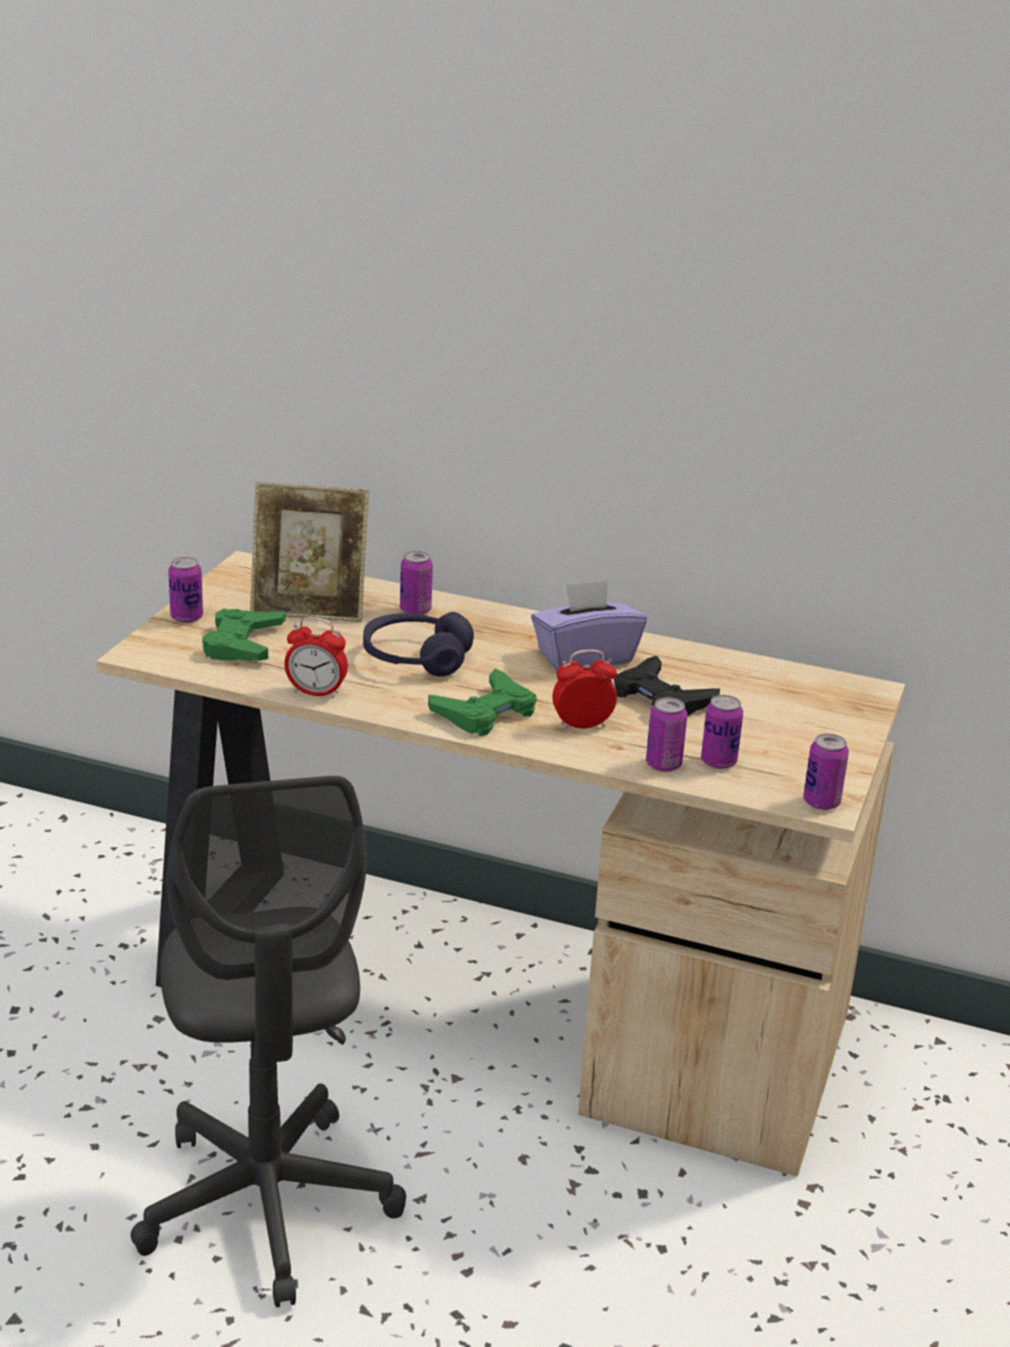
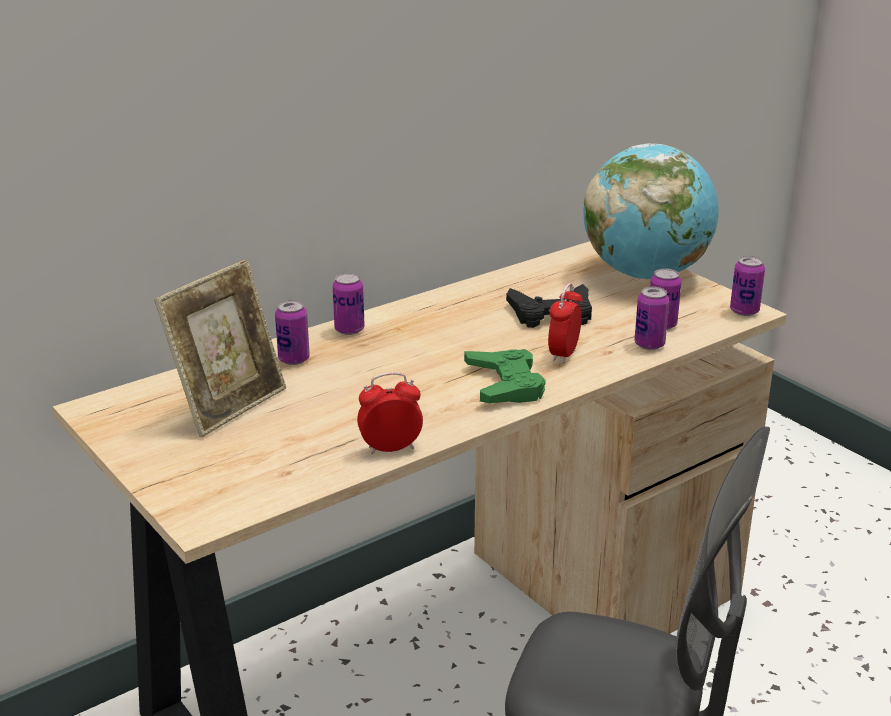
camera: 55 degrees left, 0 degrees up
can [168,557,203,623] -> can moved to [333,273,365,335]
green game controller [202,608,285,661] -> none
alarm clock [284,617,348,698] -> alarm clock turned 150 degrees counterclockwise [357,372,423,454]
purple headphones [363,612,474,676] -> none
purple tissue box [531,580,647,670] -> none
none -> globe [584,143,719,280]

